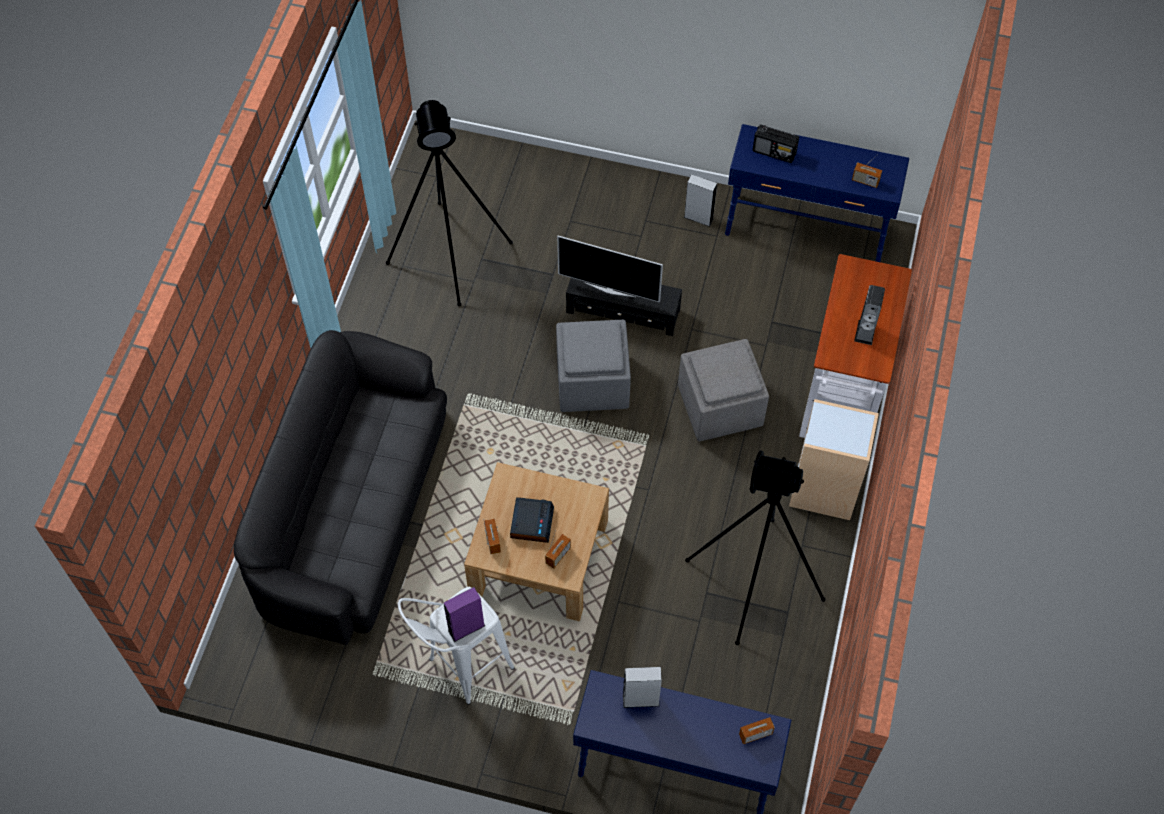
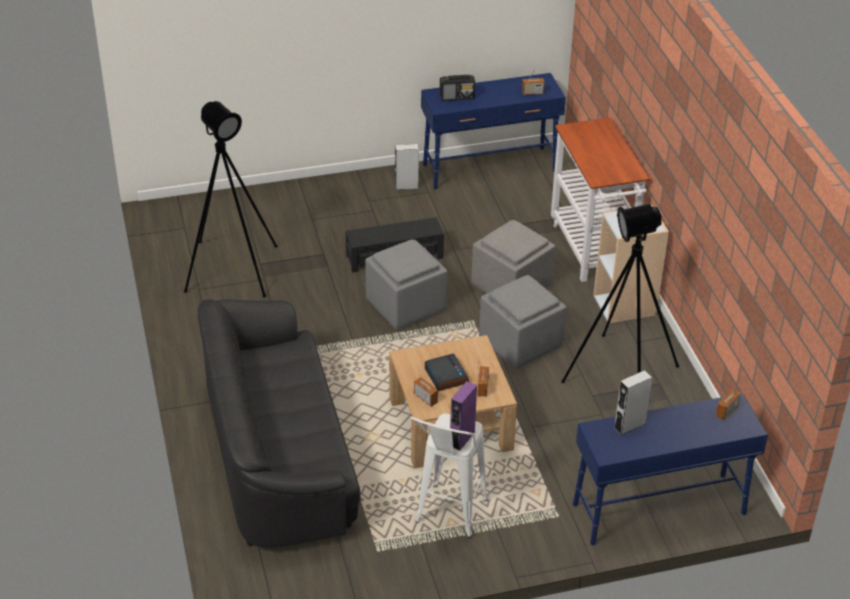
camera: 30 degrees left, 20 degrees down
television [557,236,663,302] -> none
speaker [854,285,885,345] -> none
none -> grey ottoman [479,275,567,369]

